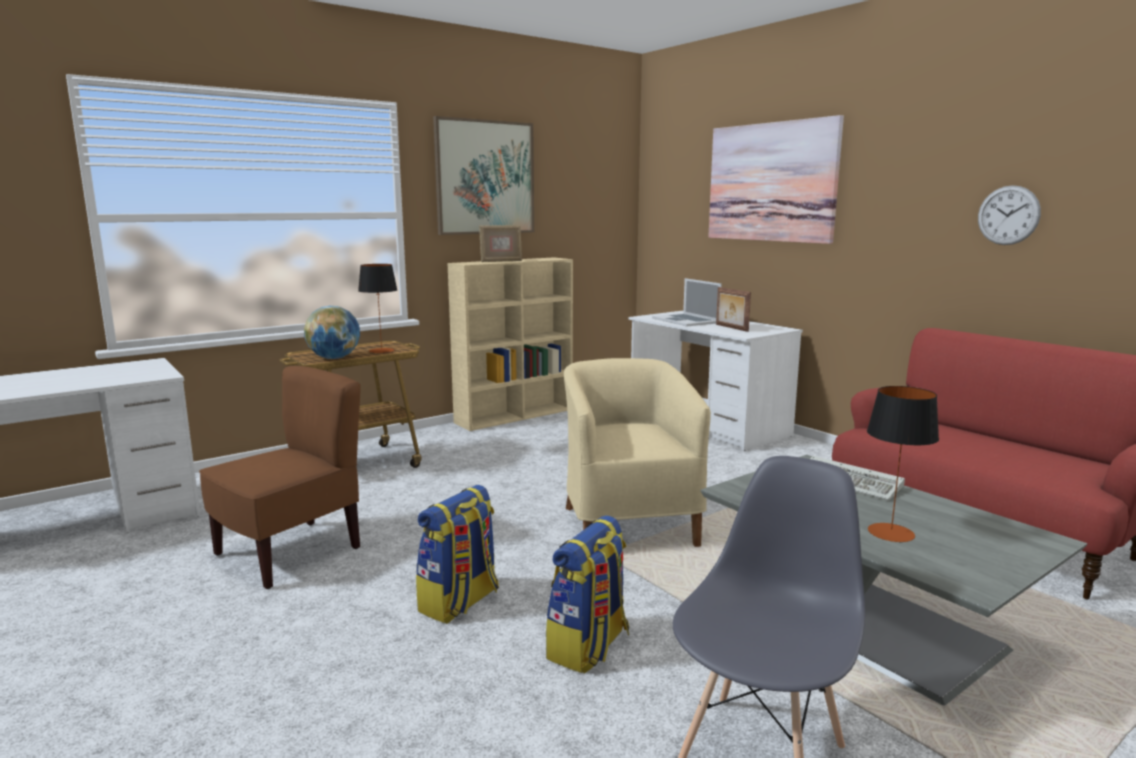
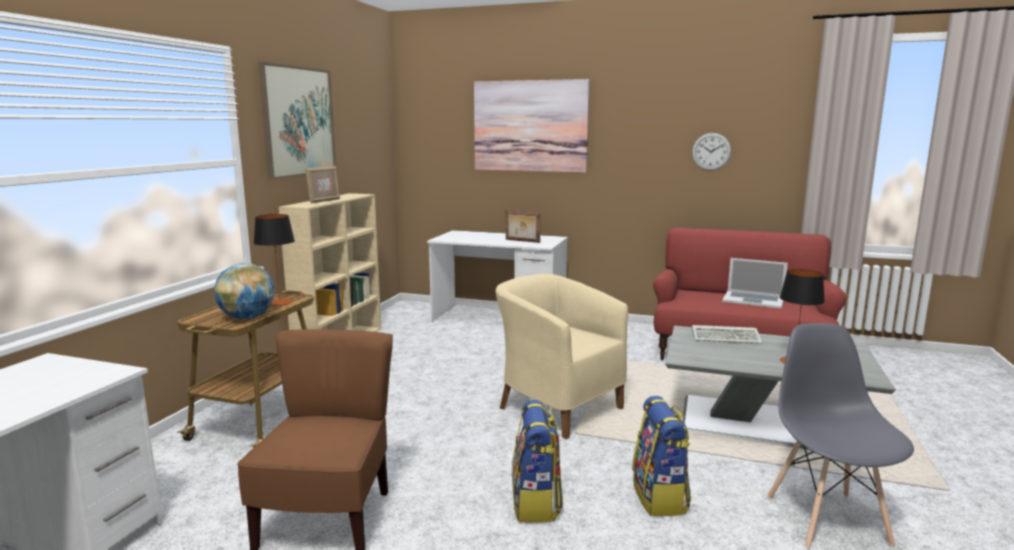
camera: 35 degrees left, 0 degrees up
laptop [652,278,722,327] -> laptop moved to [722,258,788,309]

